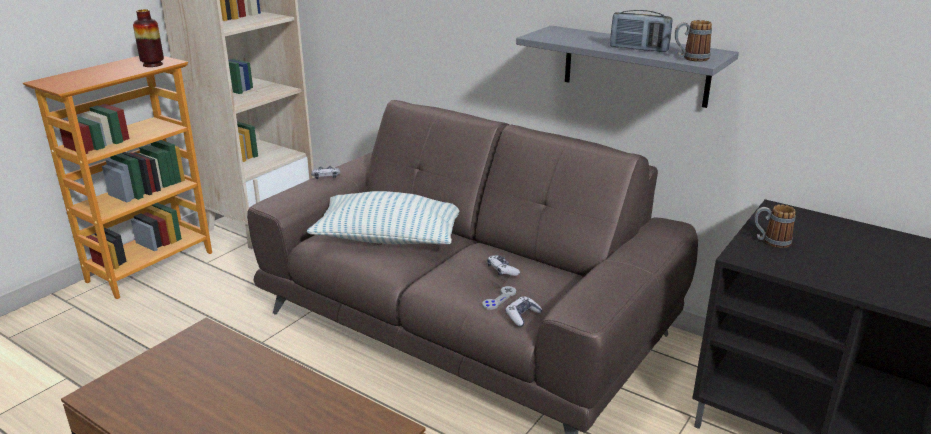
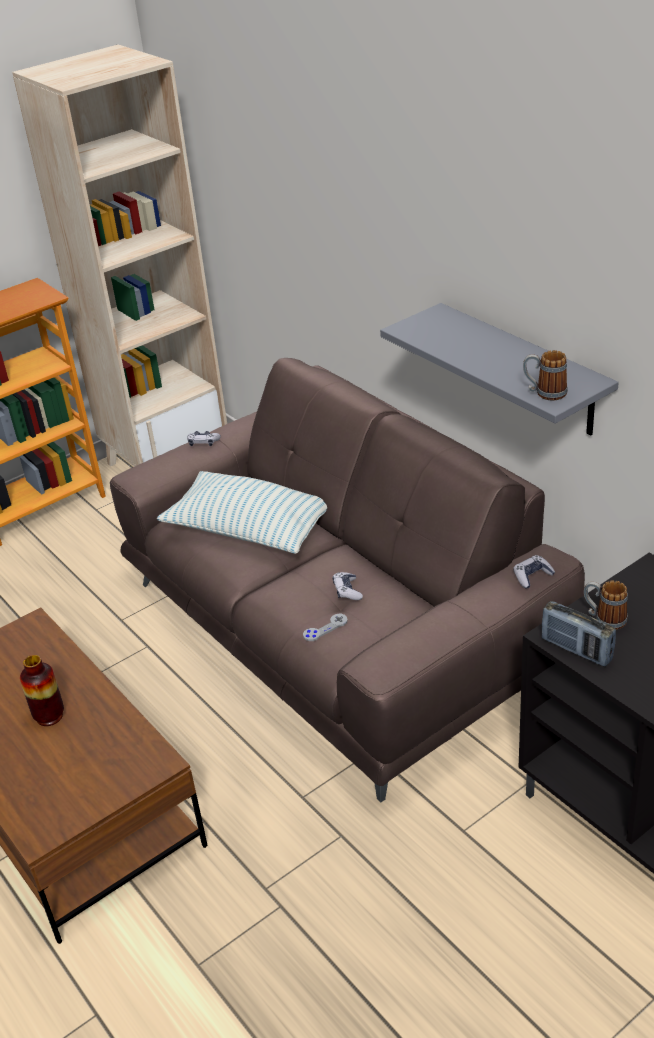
camera: 20 degrees right, 10 degrees up
vase [133,9,164,67] -> vase moved to [20,655,64,726]
game controller [505,296,542,327] -> game controller moved to [513,555,555,588]
radio [610,10,673,52] -> radio moved to [542,601,616,667]

